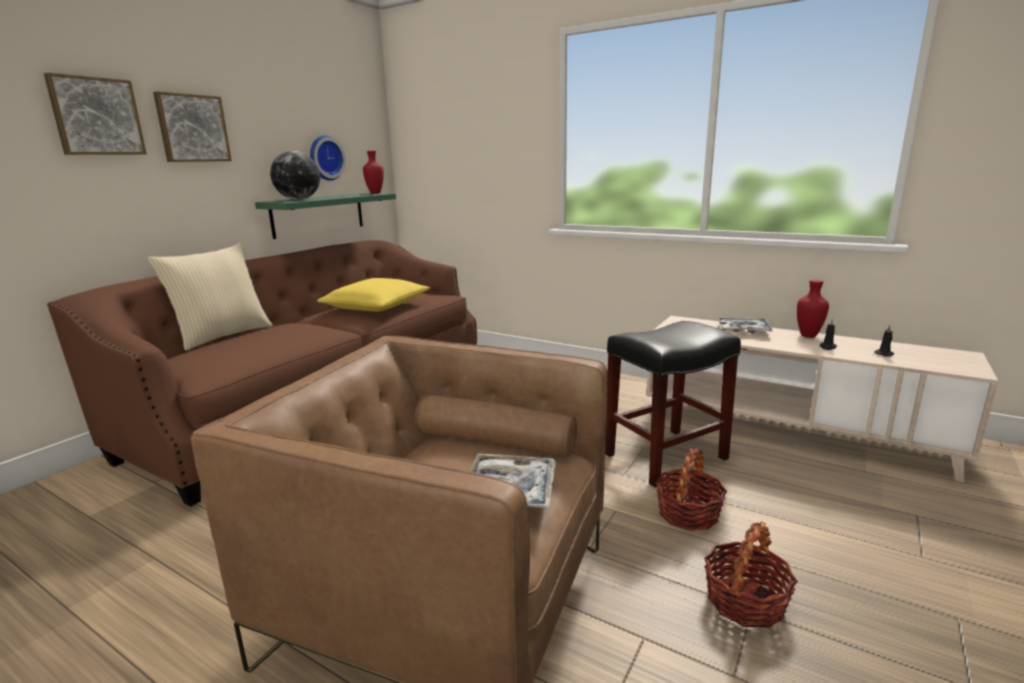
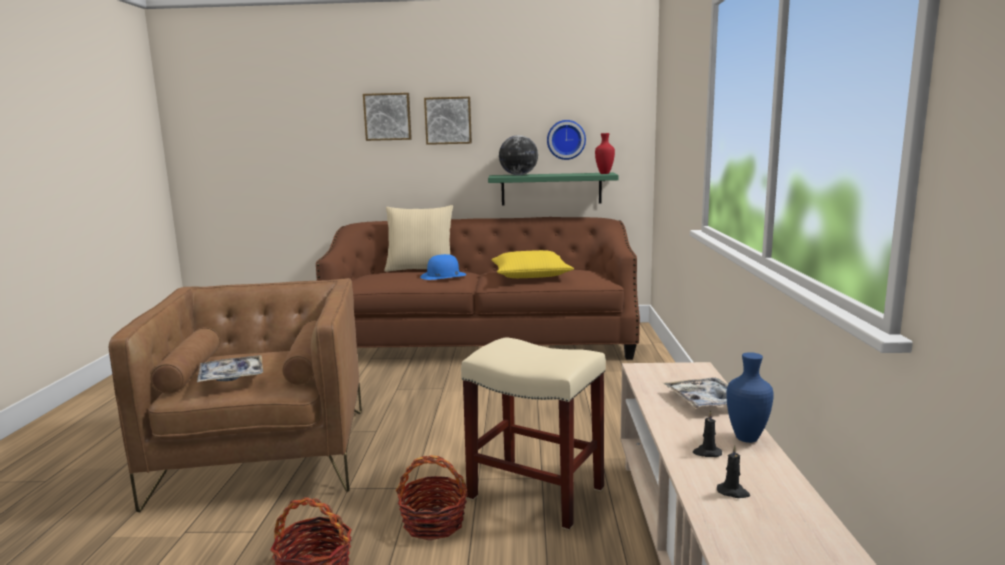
camera: 60 degrees right, 5 degrees down
black stool [605,321,741,487] -> beige stool [461,337,606,530]
red vase [797,280,829,338] -> blue vase [727,352,774,443]
none -> blue hat [420,254,466,280]

